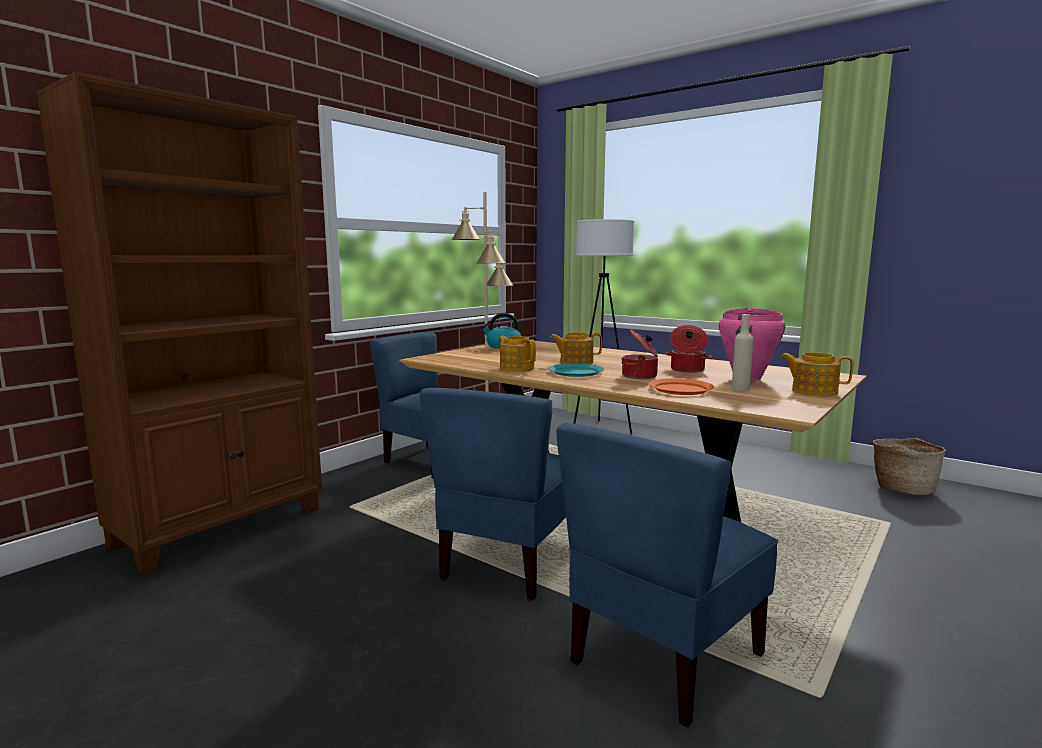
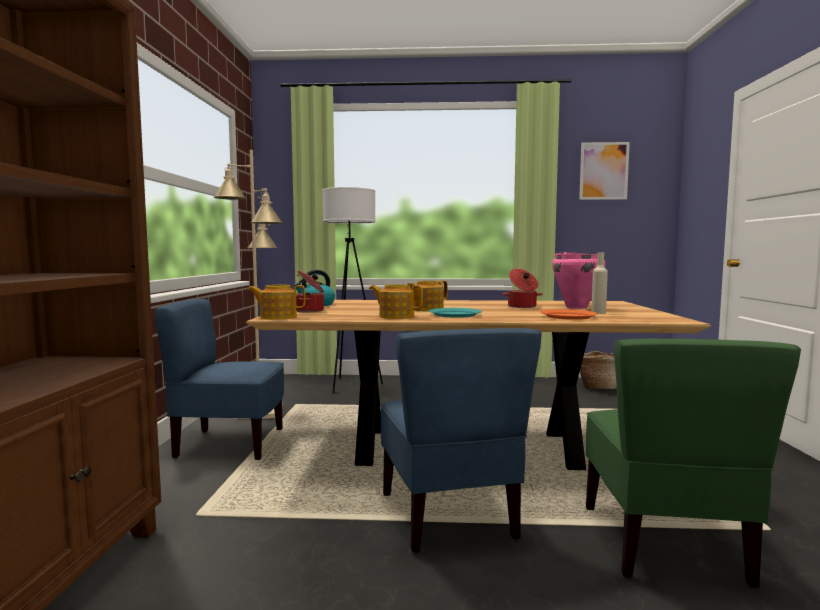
camera: 35 degrees left, 5 degrees down
blue chair [556,423,778,728] -> green chair [586,339,801,588]
cooking pot [621,330,658,379] -> cooking pot moved to [296,270,324,312]
teapot [780,353,853,396] -> teapot moved to [248,285,306,320]
none -> picture [579,142,630,200]

